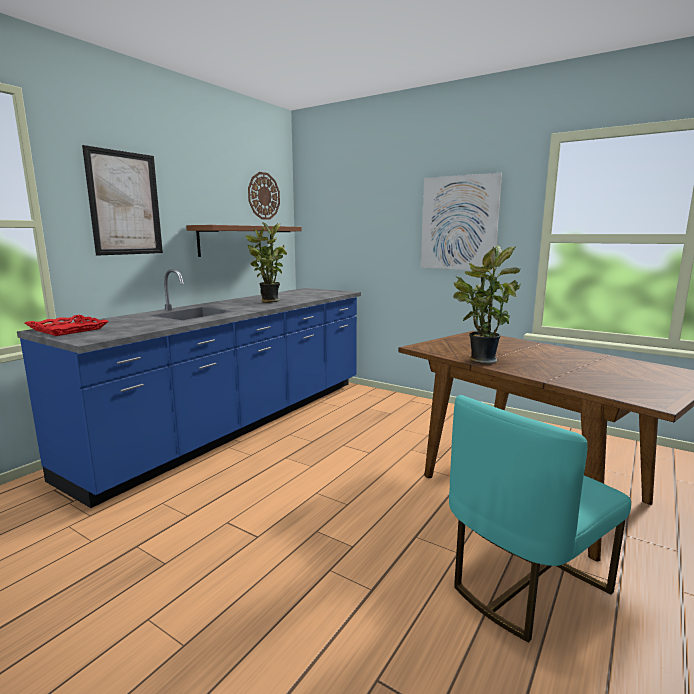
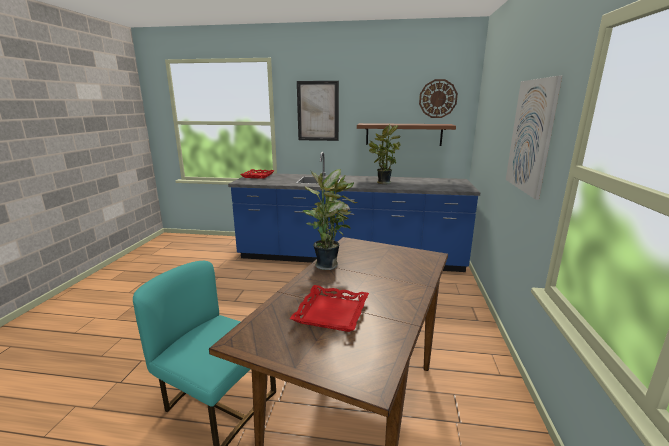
camera: 65 degrees right, 5 degrees up
none -> red tray [290,285,369,332]

